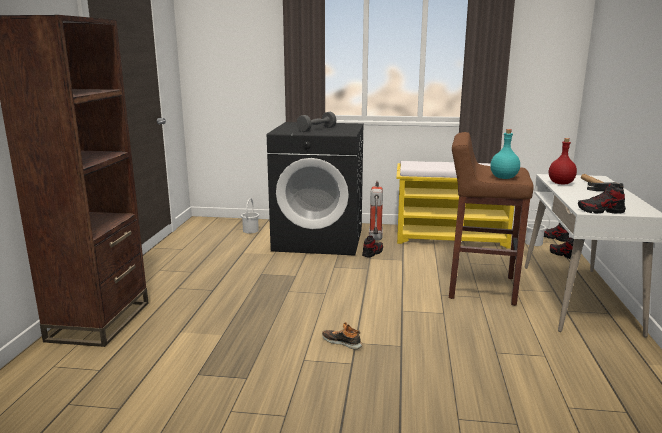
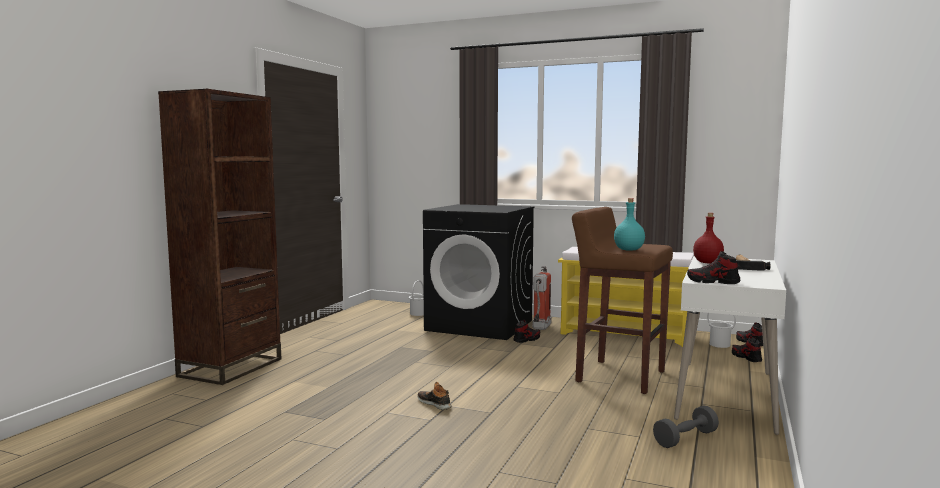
camera: 15 degrees right, 10 degrees down
grey dumbbell [297,112,336,132] -> grey dumbbell moved to [653,405,719,448]

